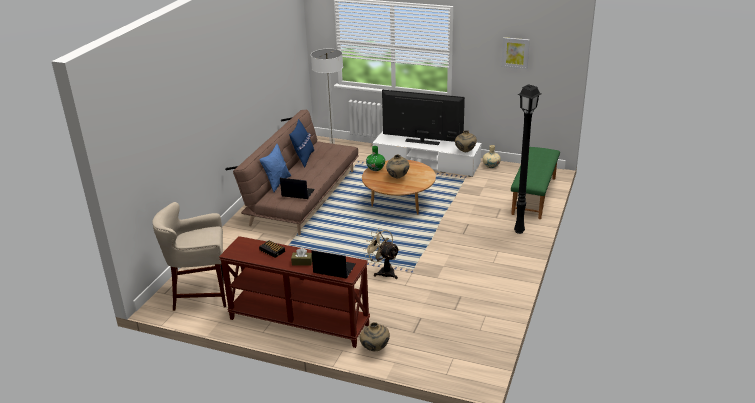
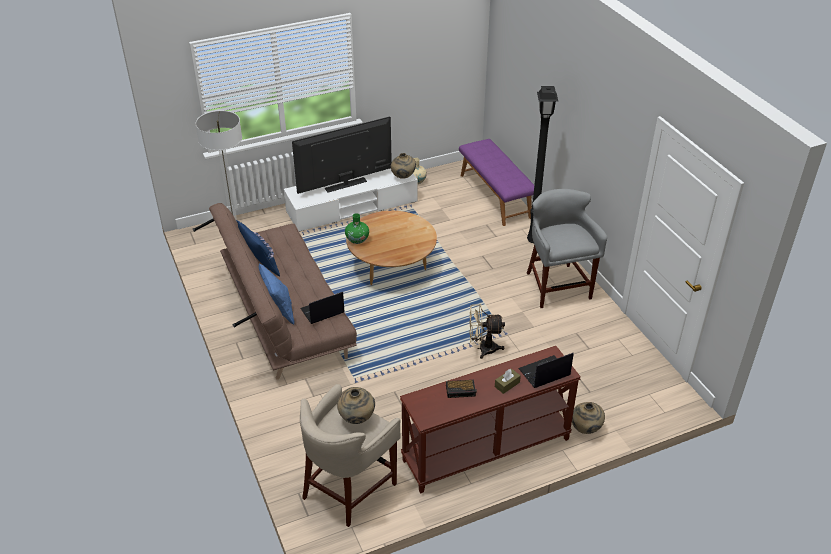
camera: 45 degrees left, 10 degrees up
beige vase [386,155,409,179] -> beige vase moved to [337,387,375,424]
picture [501,37,530,69] -> none
green bench [511,147,560,219] -> purple bench [459,139,534,226]
none -> grey stool [527,189,607,308]

